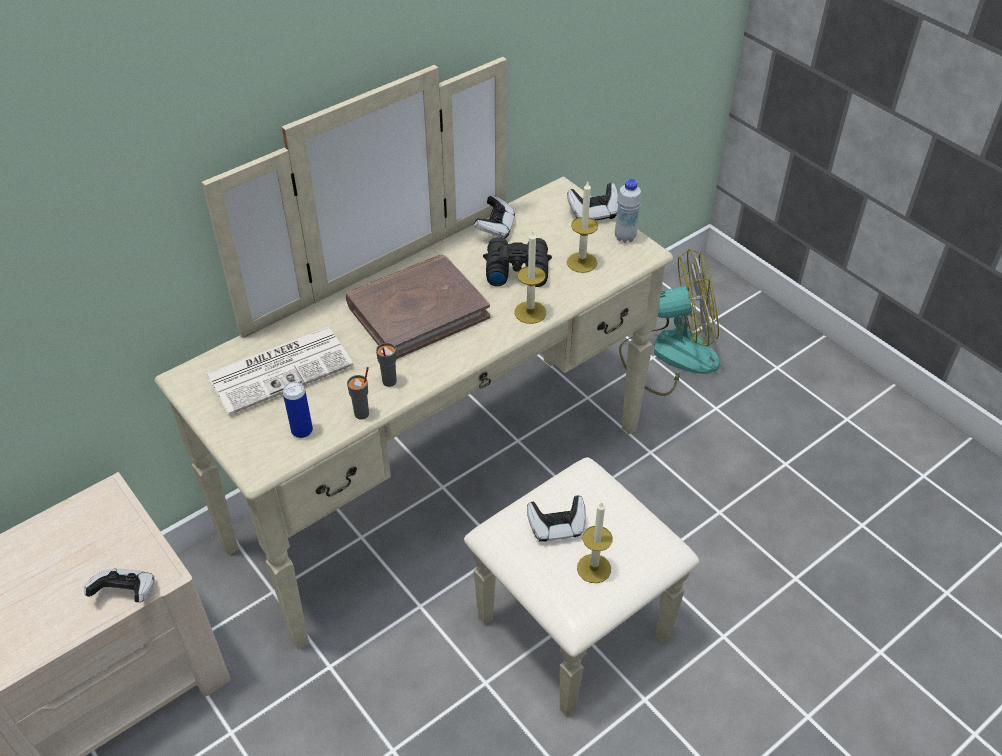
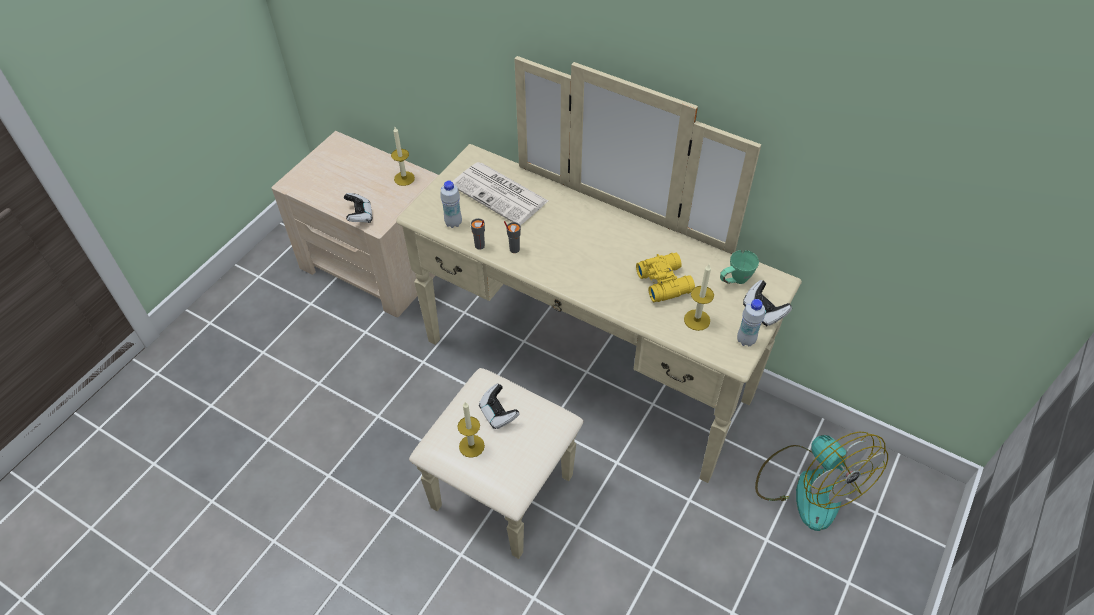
camera: 70 degrees right, 5 degrees up
can [283,382,313,438] -> white bottle [440,181,462,228]
brown book [346,255,490,359] -> none
game controller [474,196,515,239] -> none
black binoculars [483,237,552,287] -> yellow binoculars [636,253,695,302]
candle [515,230,546,324] -> candle moved to [391,127,415,186]
none -> green mug [720,250,759,284]

